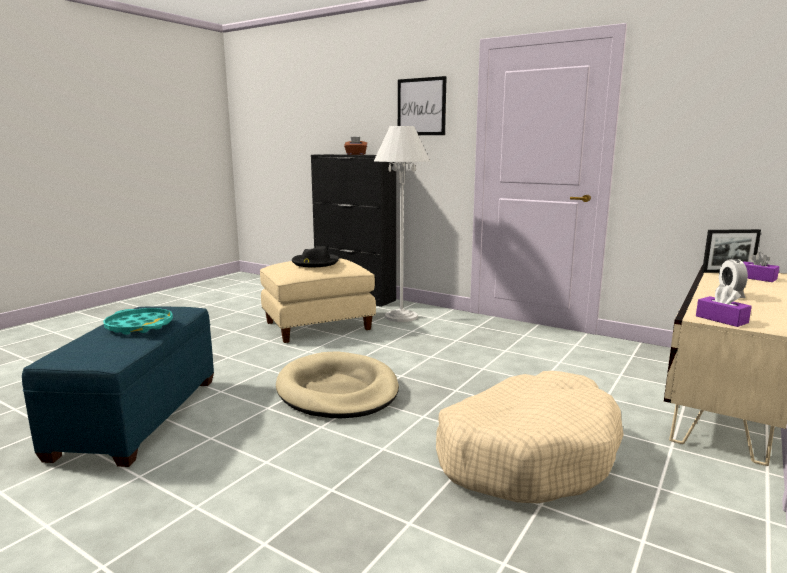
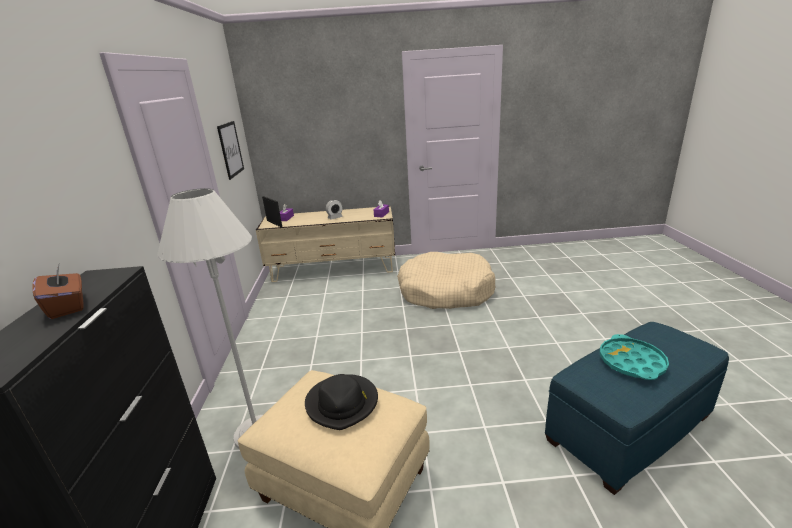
camera: 125 degrees left, 10 degrees up
beige dog bed [276,351,399,418] -> none
picture [398,76,447,135] -> picture moved to [217,121,244,180]

